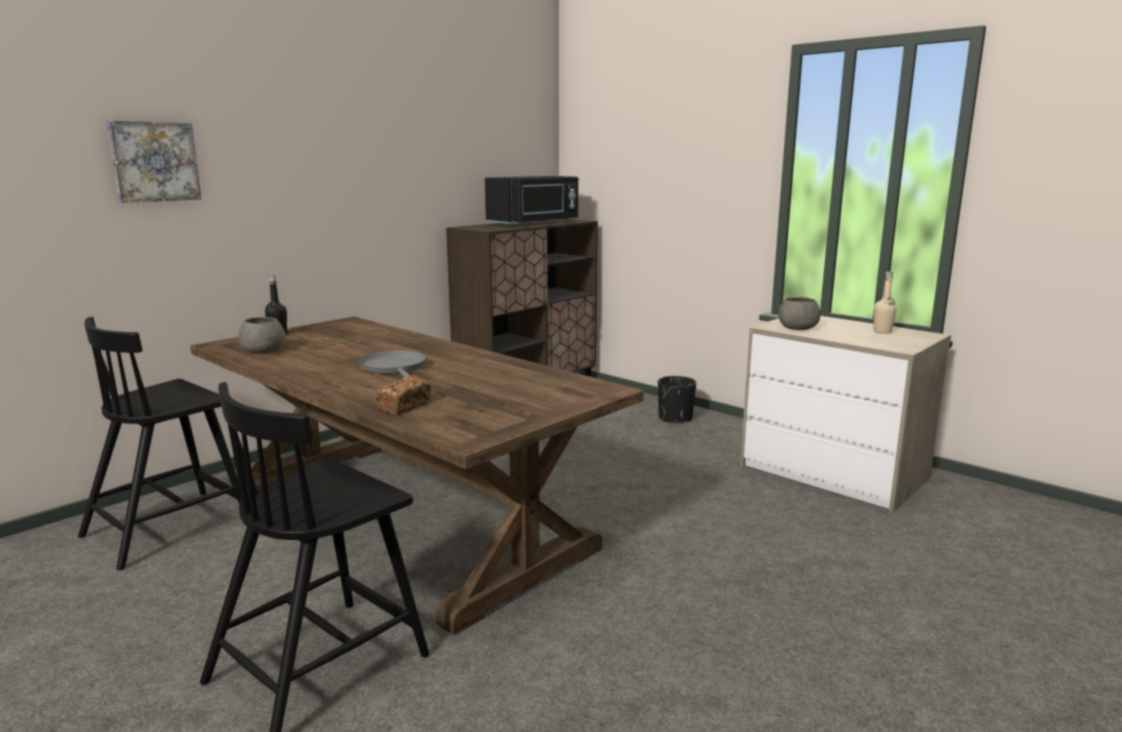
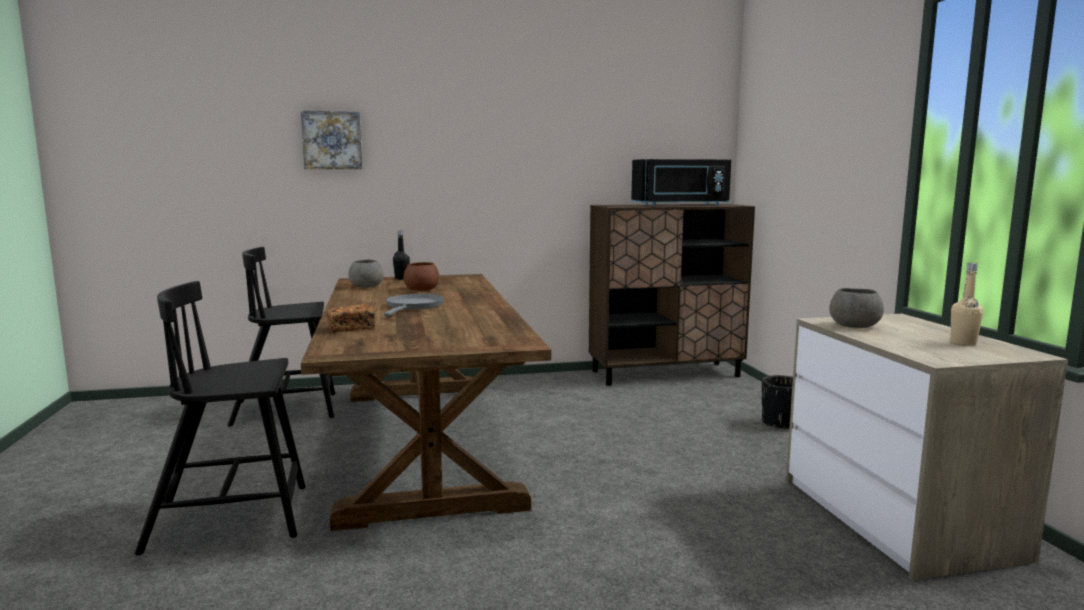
camera: 35 degrees right, 5 degrees down
none -> brown bowl [404,262,439,291]

